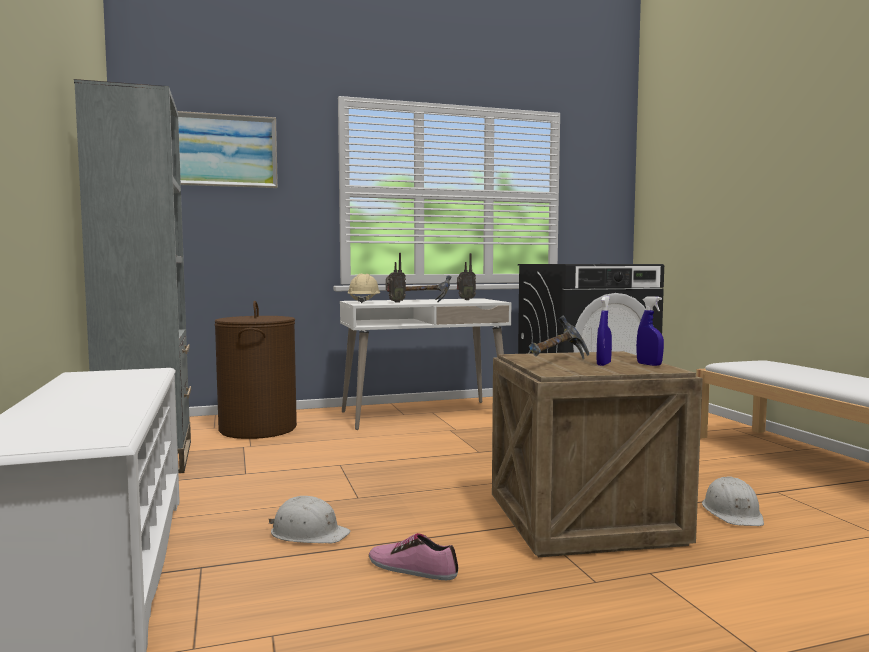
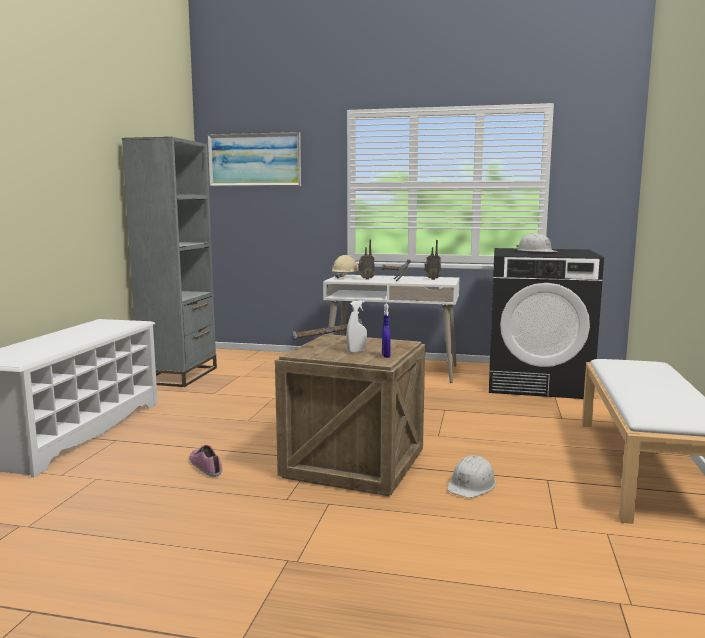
camera: 30 degrees right, 5 degrees up
brown laundry basket [215,301,297,439] -> none
white hard hat [269,496,351,543] -> white hard hat moved to [516,233,558,252]
blue spray bottle [597,296,612,366] -> white spray bottle [346,300,367,353]

